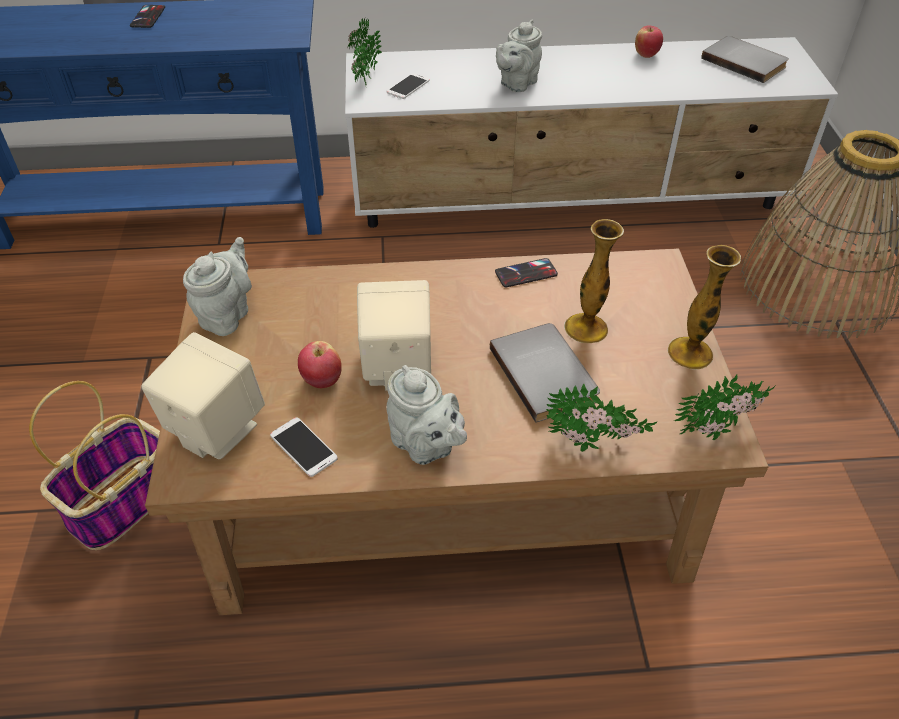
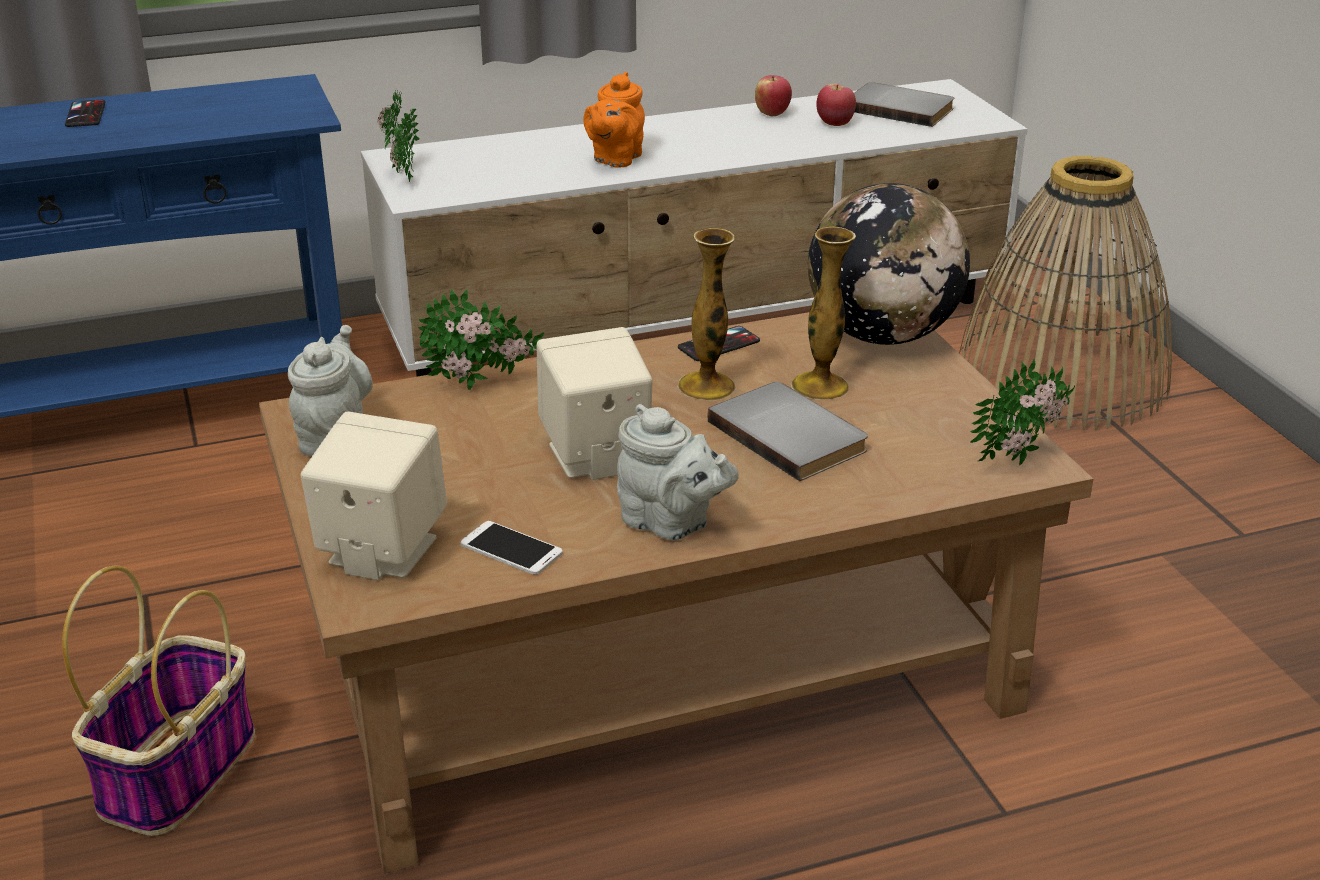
camera: 15 degrees left, 15 degrees down
apple [298,341,342,388] -> apple moved to [816,84,856,126]
phone [387,73,430,99] -> none
grey teapot [496,20,542,92] -> orange teapot [584,72,645,168]
potted plant [546,384,657,452] -> potted plant moved to [418,289,544,390]
vase [667,245,741,370] -> vase moved to [678,228,736,401]
none -> globe [808,183,970,345]

